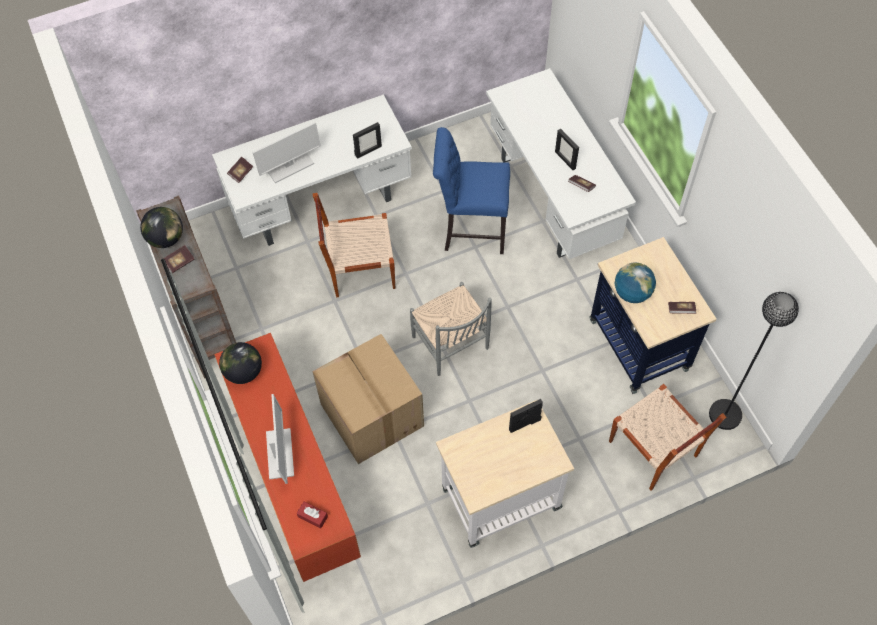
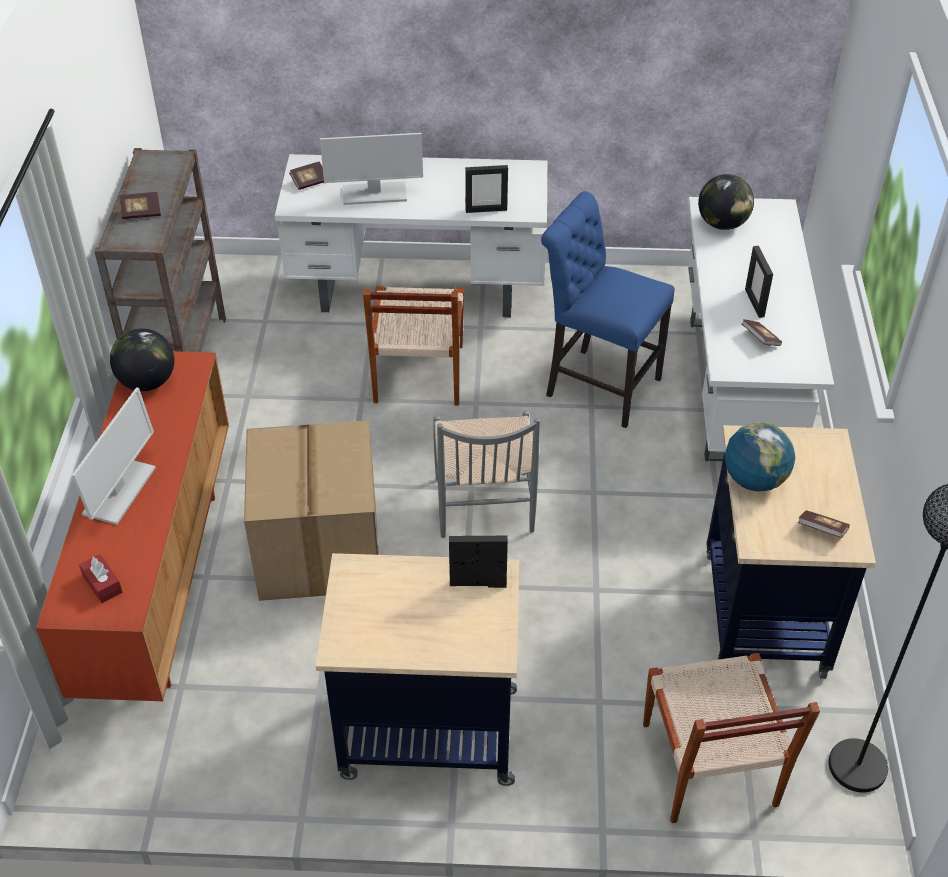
camera: 25 degrees right, 15 degrees down
globe [140,207,183,248] -> globe moved to [698,174,754,230]
chair [313,193,395,297] -> chair turned 105 degrees counterclockwise [363,286,464,406]
white cart [436,400,574,548] -> blue cart [315,553,520,786]

